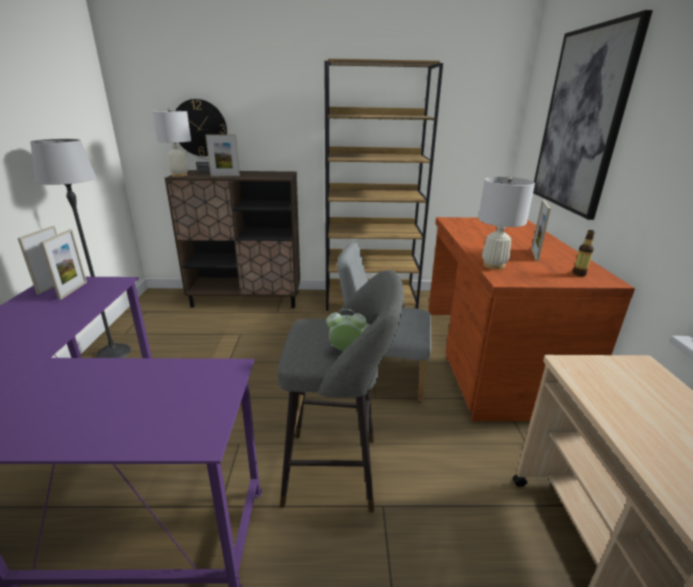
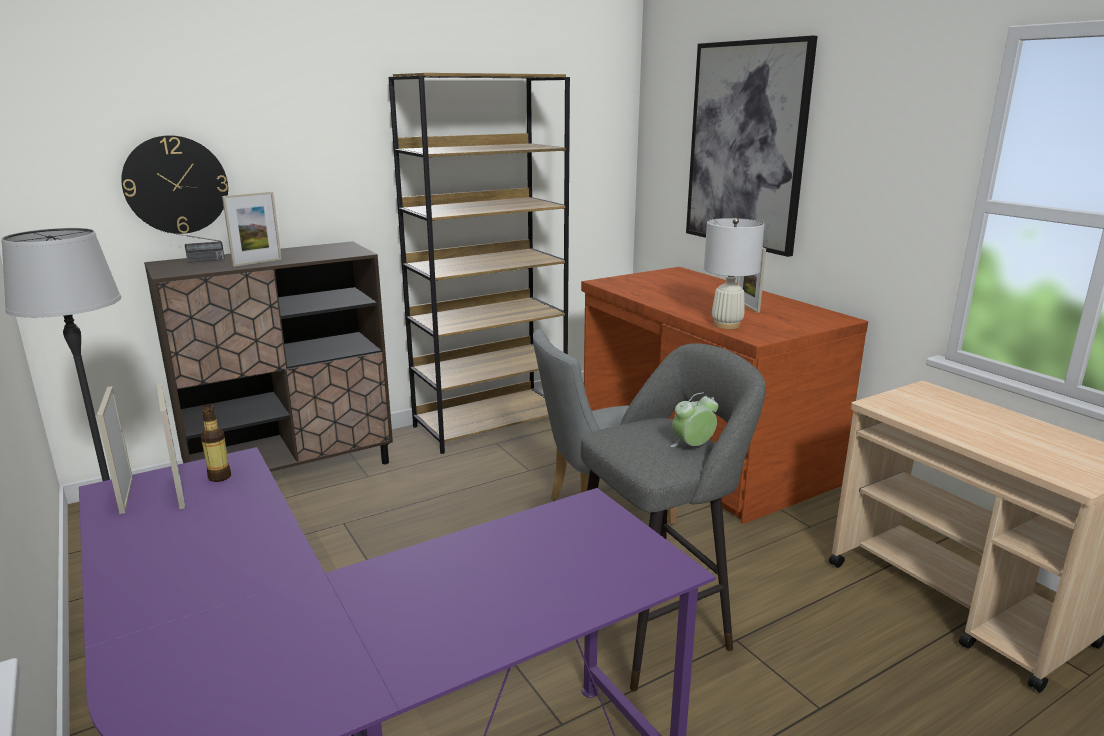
camera: 30 degrees left, 5 degrees down
white table lamp [152,108,191,177] -> none
bottle [573,230,595,276] -> bottle moved to [201,405,231,482]

